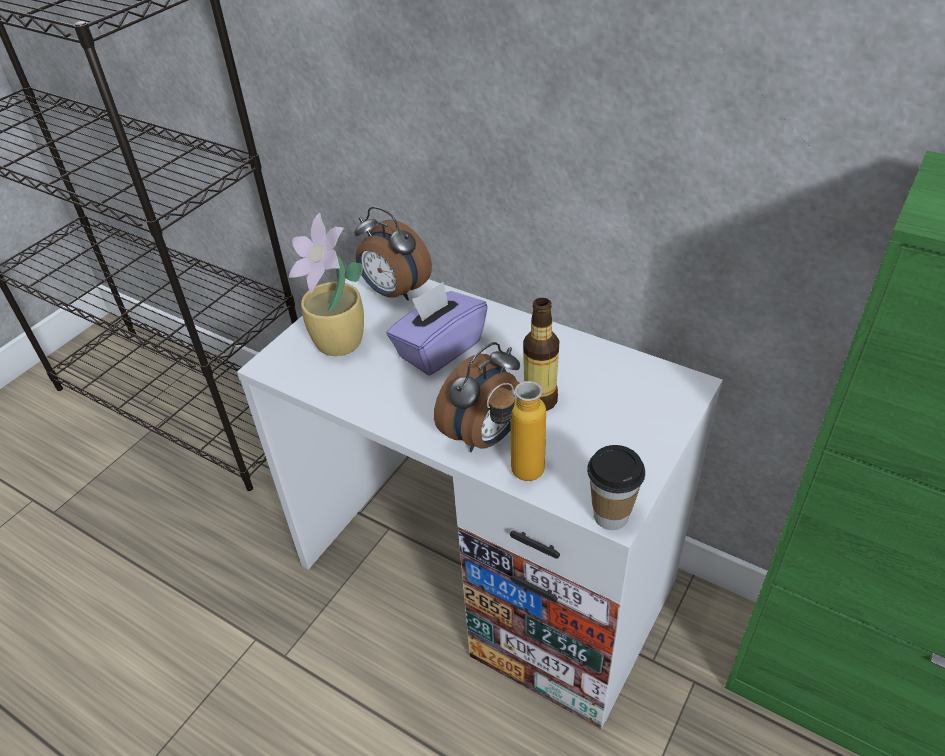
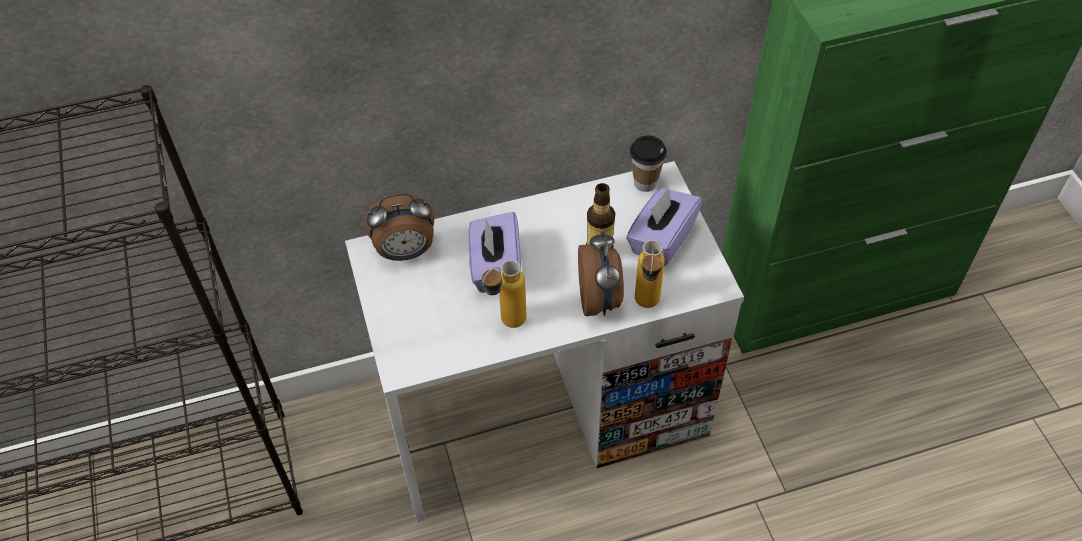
camera: 50 degrees left, 10 degrees up
potted plant [289,213,364,356] -> none
cup [587,445,645,530] -> cup moved to [630,135,667,192]
none -> bottle [482,260,527,328]
none -> purple tissue box [626,188,702,266]

